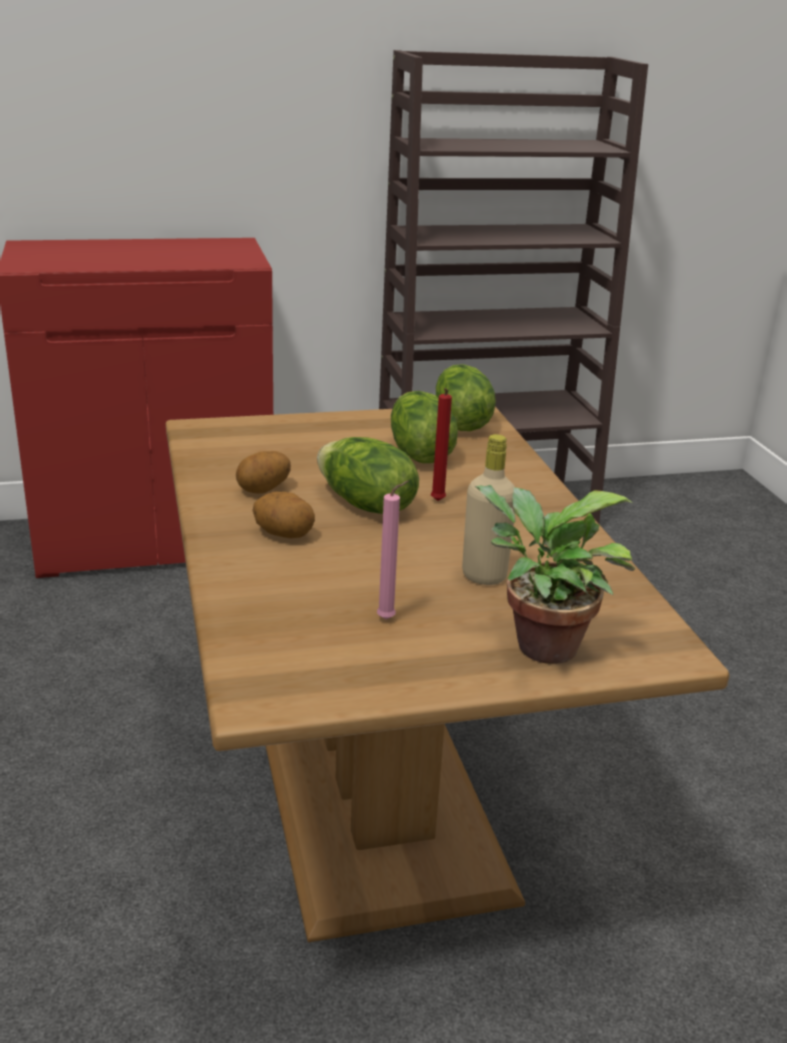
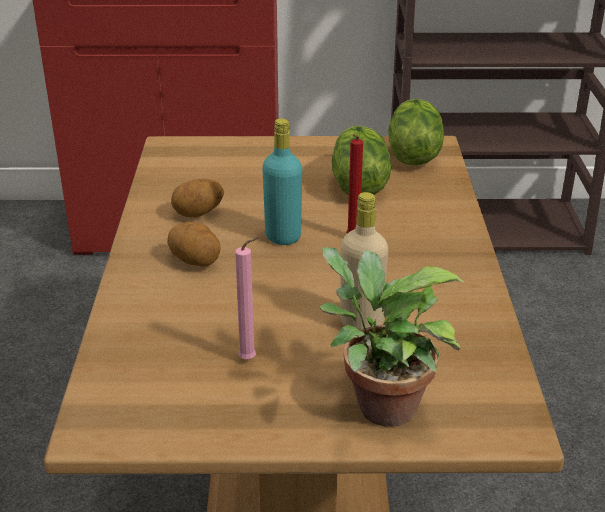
camera: 15 degrees right, 5 degrees up
lettuce [317,437,419,514] -> turquoise bottle [262,118,302,245]

